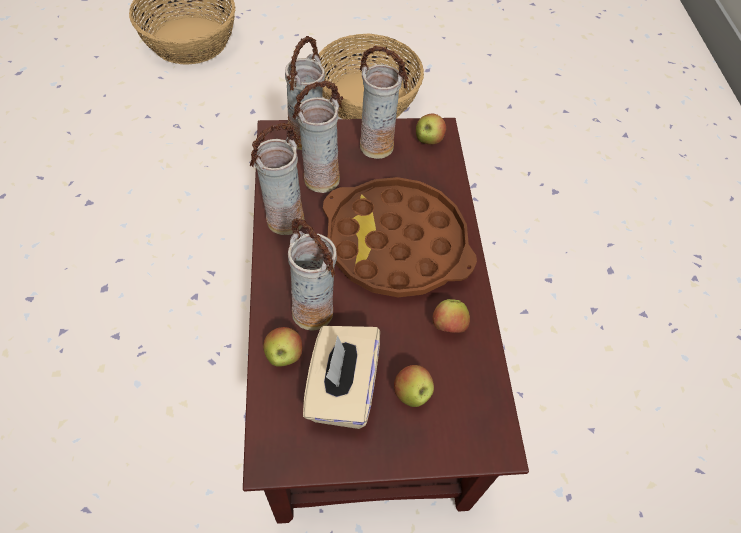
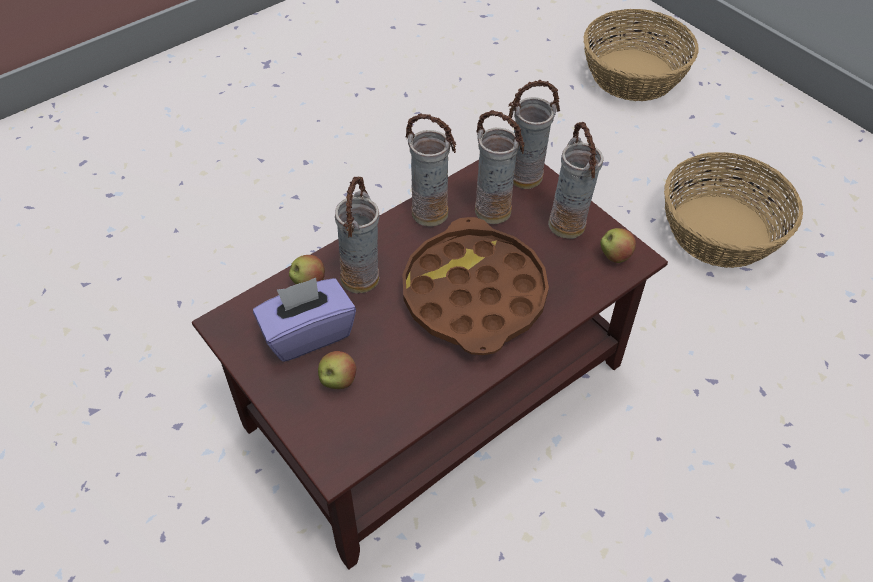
camera: 60 degrees right, 5 degrees down
beige tissue box [303,326,380,429] -> purple tissue box [253,278,356,362]
apple [432,299,470,333] -> none

